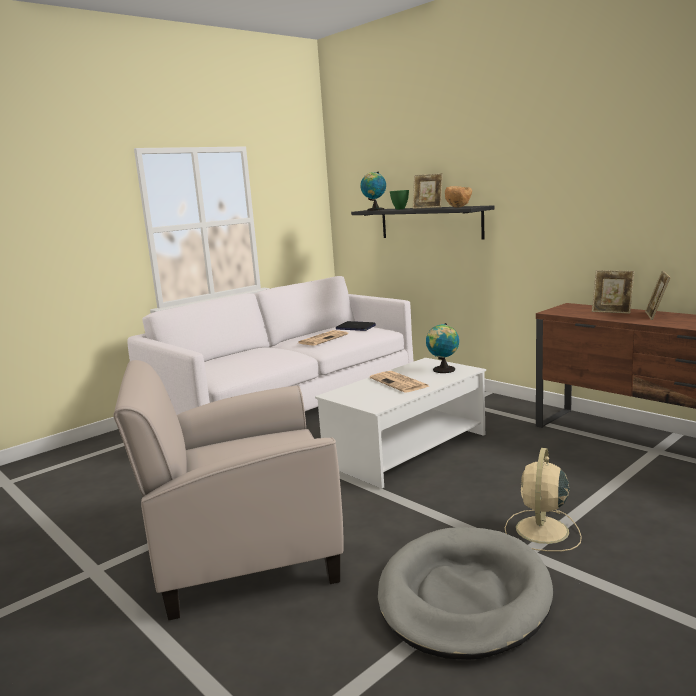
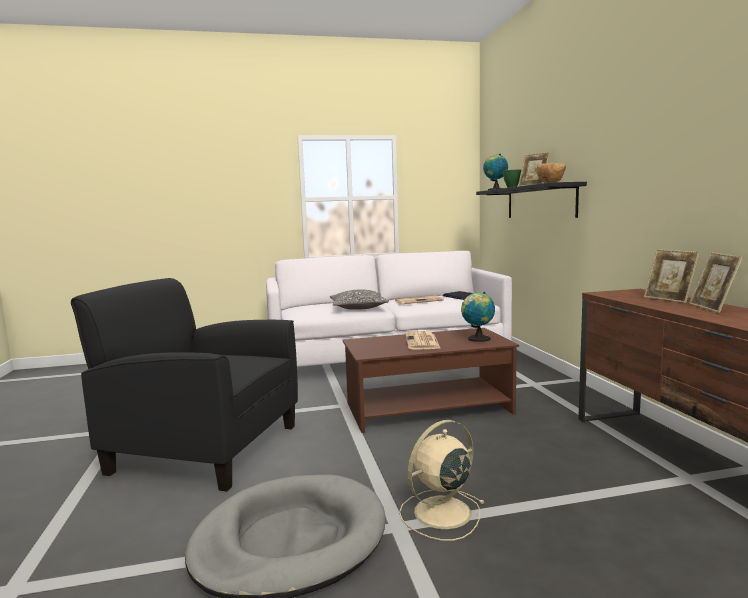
camera: 30 degrees right, 5 degrees down
beige armchair [113,360,344,620] -> black armchair [71,278,298,491]
white coffee table [315,358,486,489] -> brown coffee table [342,328,519,433]
picture frame [645,271,671,320] -> picture frame turned 45 degrees counterclockwise [690,252,743,313]
none -> pillow [330,289,389,310]

